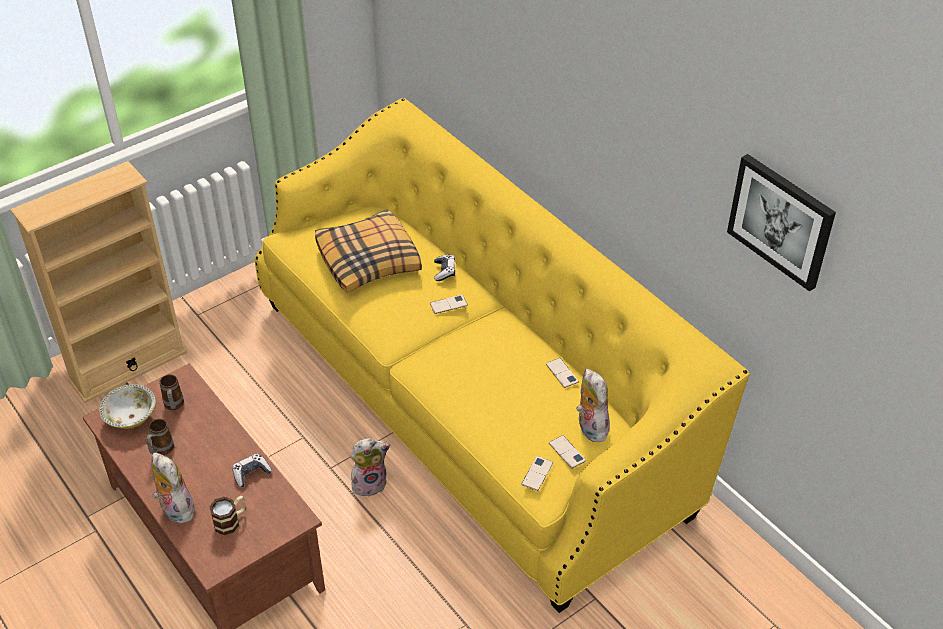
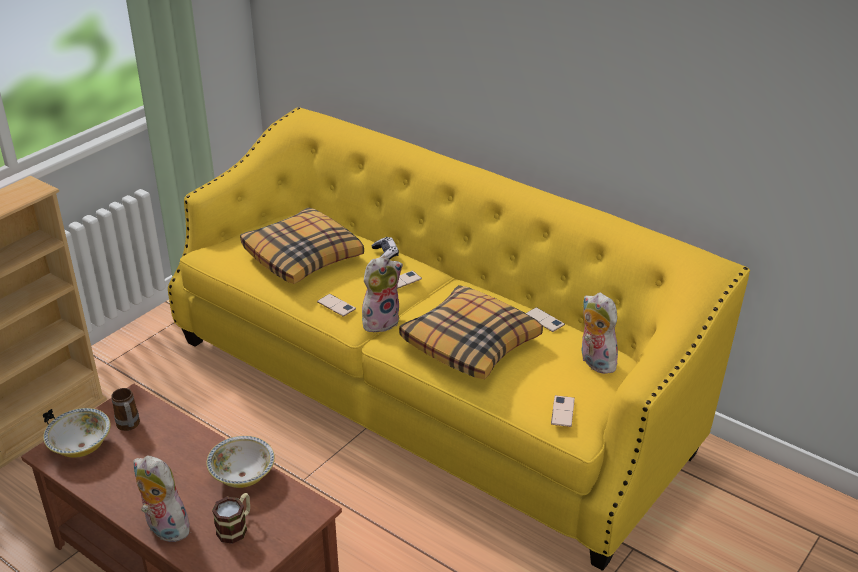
camera: 15 degrees left, 10 degrees down
mug [146,419,174,455] -> none
game controller [233,454,272,487] -> bowl [207,436,275,488]
plush toy [351,438,390,496] -> plush toy moved to [362,255,403,332]
phone [549,435,586,469] -> phone moved to [317,294,356,317]
picture [727,154,836,292] -> none
none -> pillow [399,285,543,379]

